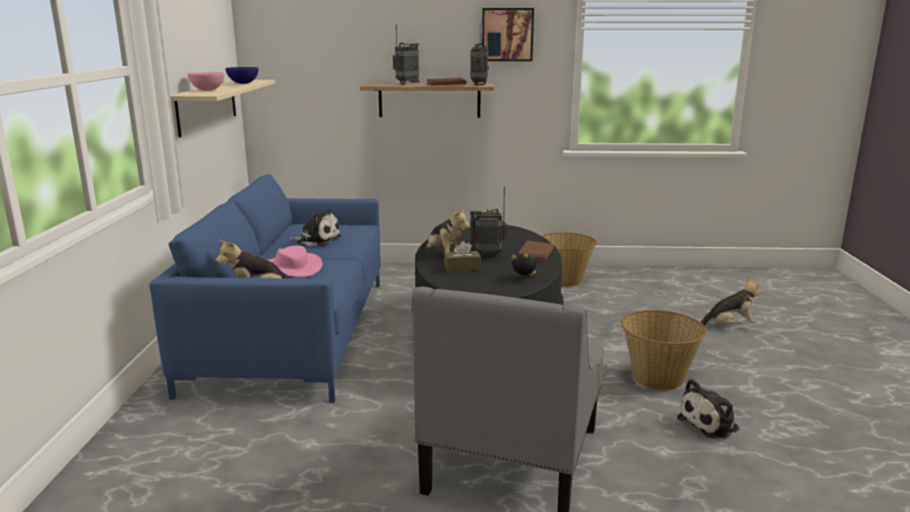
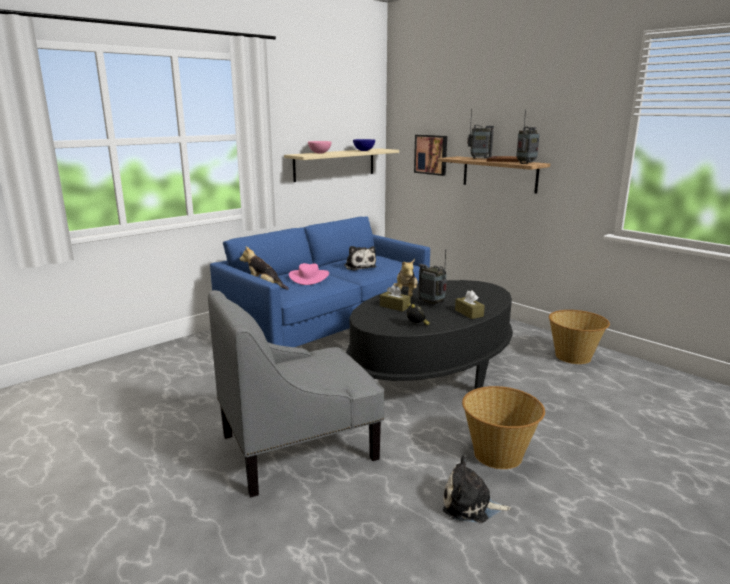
camera: 45 degrees right, 0 degrees up
picture [482,8,534,61] -> picture moved to [414,135,447,176]
brown book [517,241,555,262] -> brown tissue box [455,290,485,319]
plush toy [700,277,762,326] -> none

